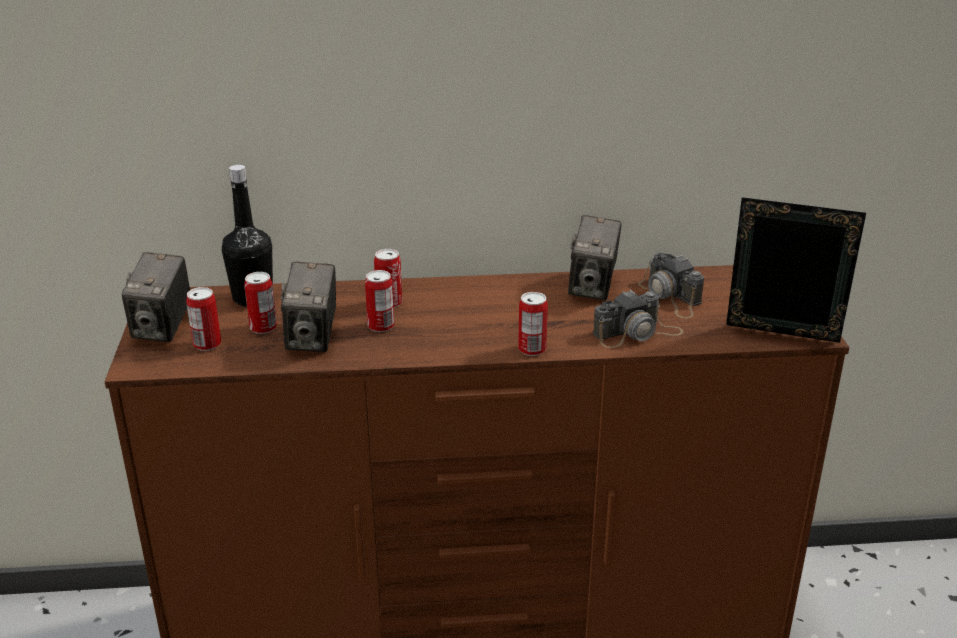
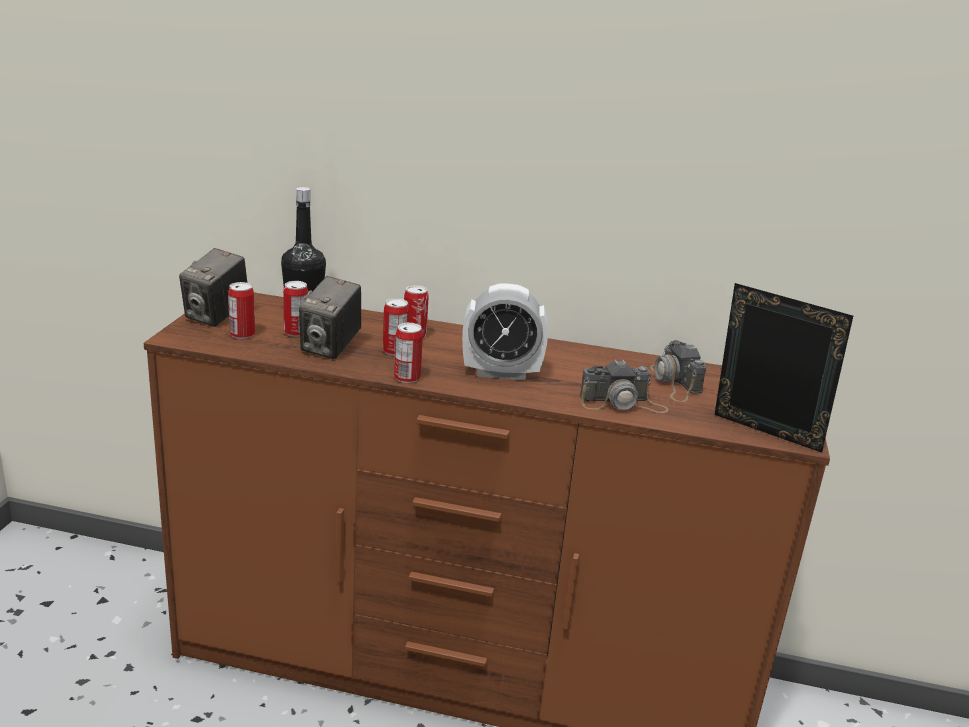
camera: 15 degrees right, 5 degrees down
can [518,292,548,356] -> can moved to [394,323,423,383]
camera [568,215,621,300] -> none
none -> alarm clock [462,283,548,380]

